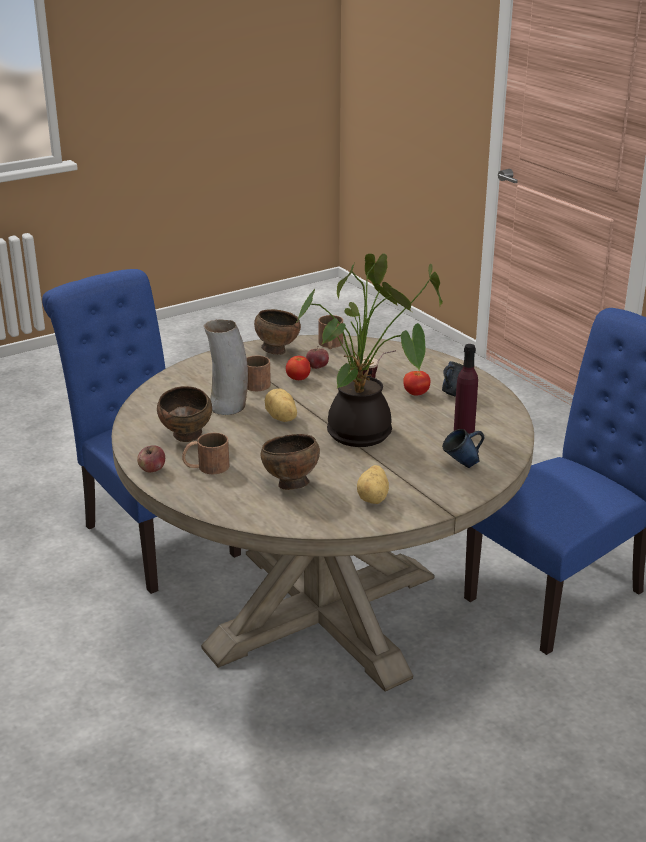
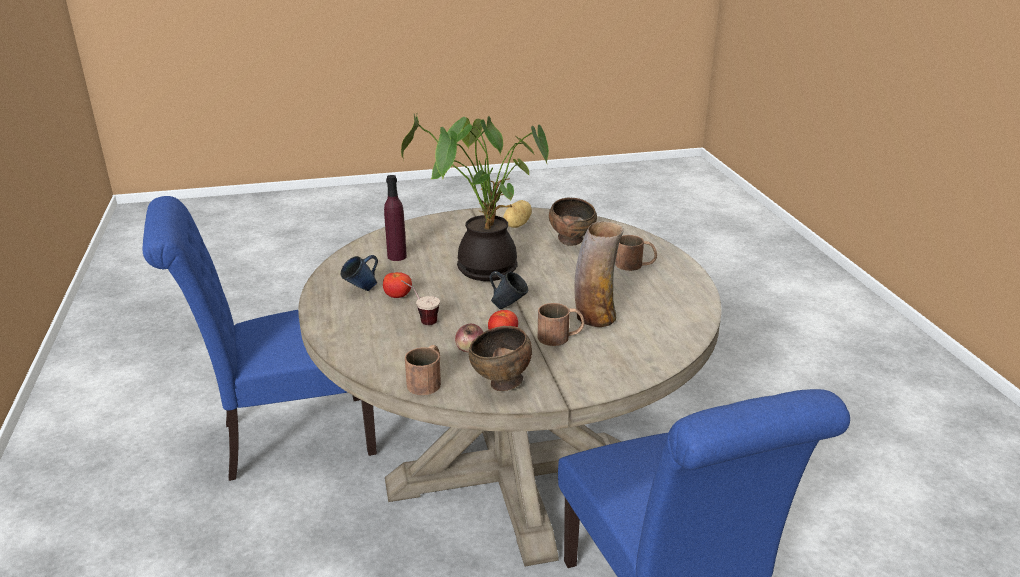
camera: 160 degrees left, 0 degrees up
apple [137,445,165,472] -> none
brown bowl [157,386,212,442] -> none
potato [265,389,297,422] -> none
blue mug [442,429,484,468] -> blue mug moved to [489,271,528,309]

